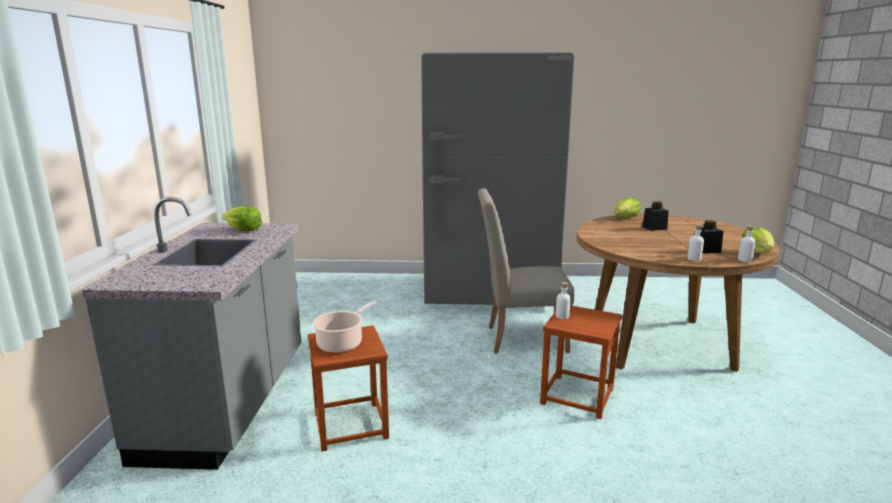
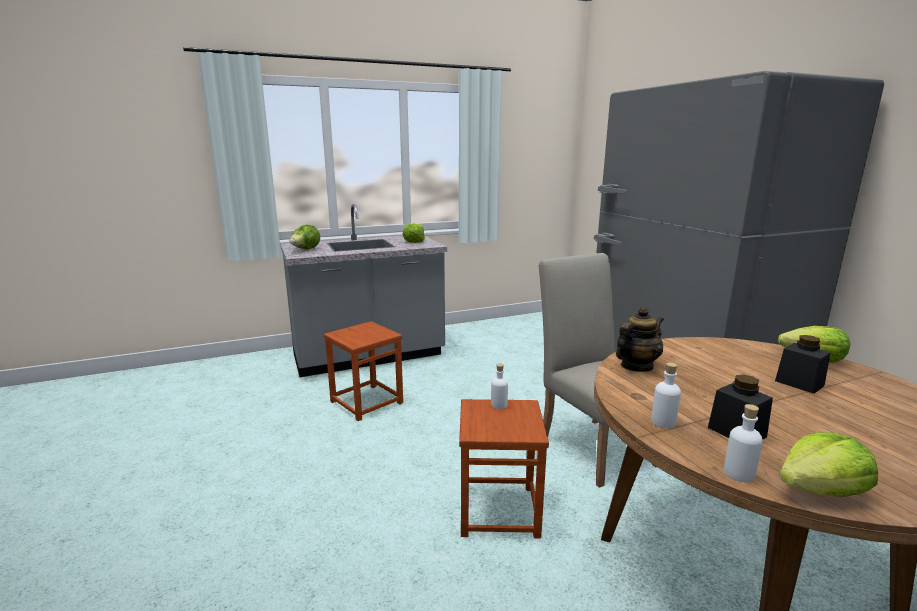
camera: 65 degrees right, 0 degrees up
cooking pot [313,301,377,353] -> none
none -> lettuce [289,225,320,249]
none -> teapot [616,307,664,372]

